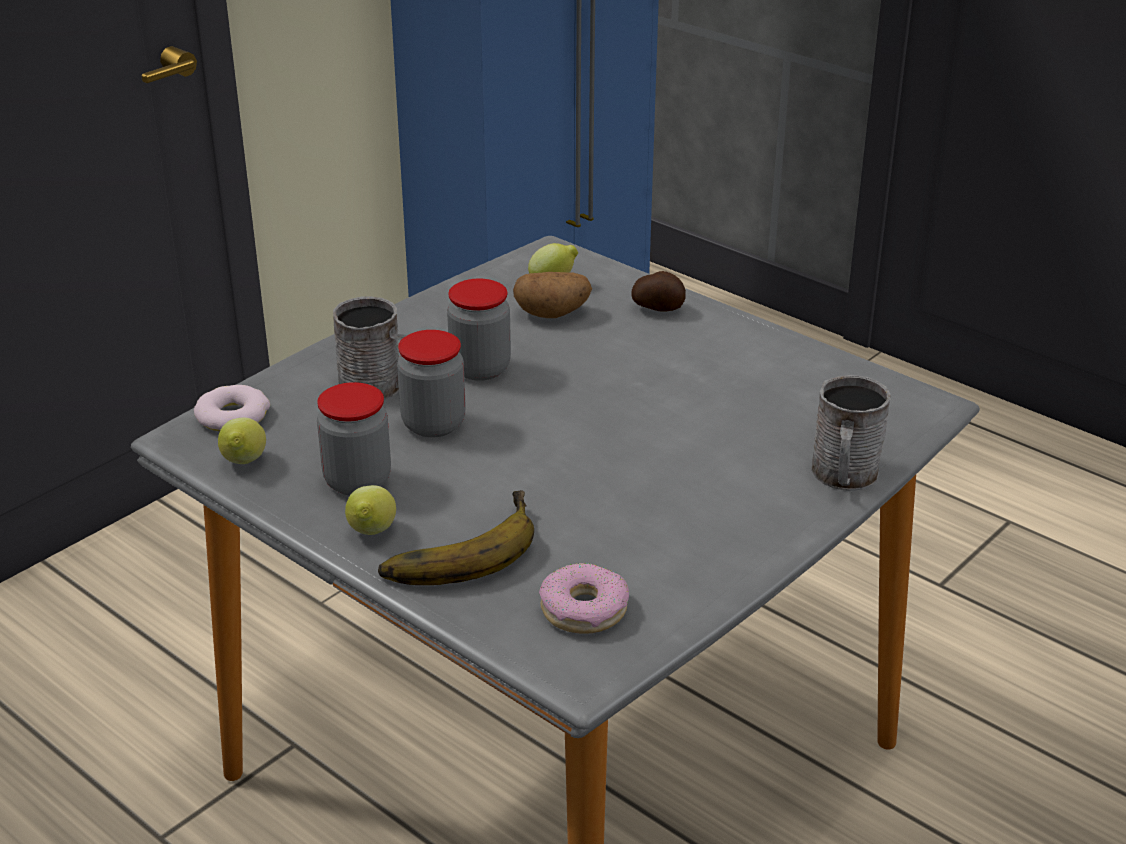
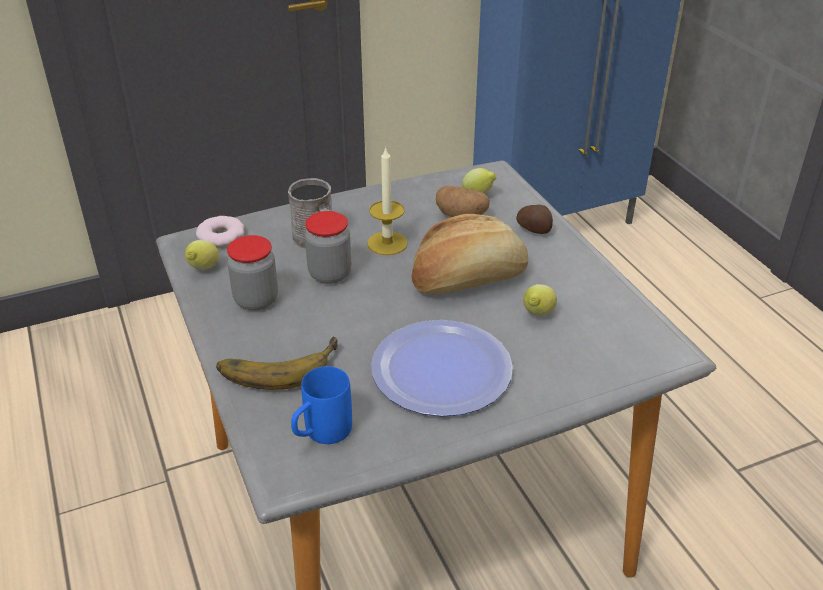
camera: 25 degrees right, 5 degrees up
lemon [345,485,396,535] -> lemon moved to [523,284,557,316]
jar [447,278,511,381] -> candle [367,146,408,255]
donut [539,563,629,634] -> blue mug [291,366,352,444]
grey mug [811,375,891,491] -> none
none -> plate [371,320,513,417]
none -> bread [411,214,528,295]

